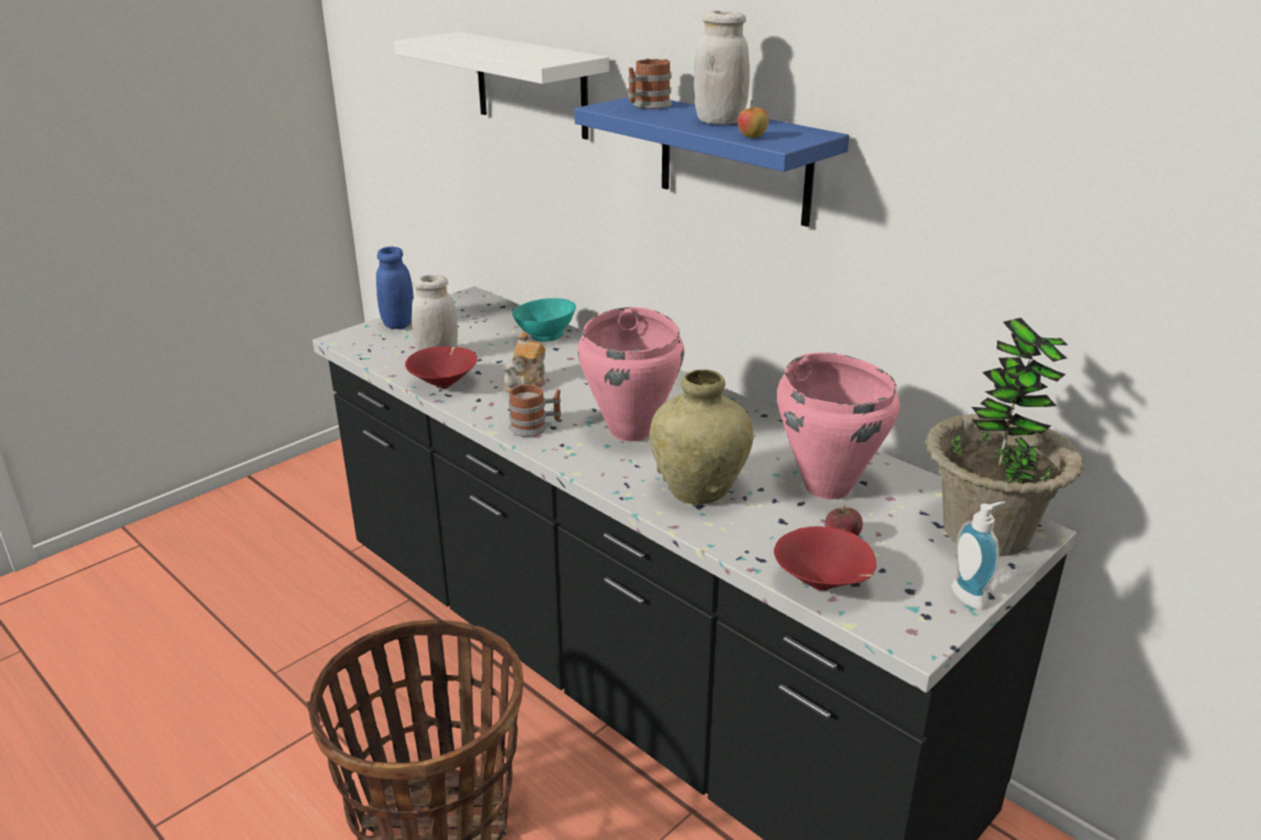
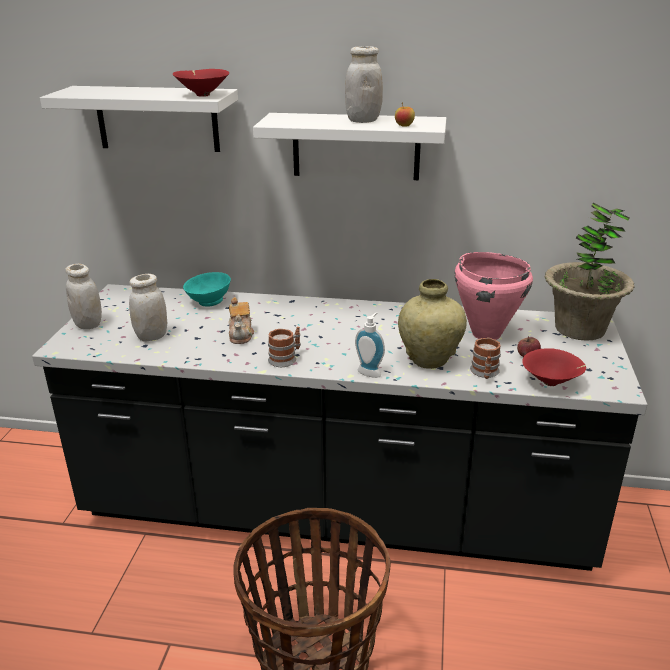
camera: 35 degrees left, 0 degrees up
blue jar [376,247,414,329] -> white jar [65,264,102,329]
red bowl [405,346,477,389] -> red bowl moved to [173,69,229,97]
blue shelf [574,97,849,227] -> white shelf [253,113,446,180]
pink cooking pot [578,307,684,441] -> none
mug [628,59,672,109] -> mug moved to [470,337,501,379]
soap dispenser [951,501,1006,610] -> soap dispenser moved to [355,312,385,378]

